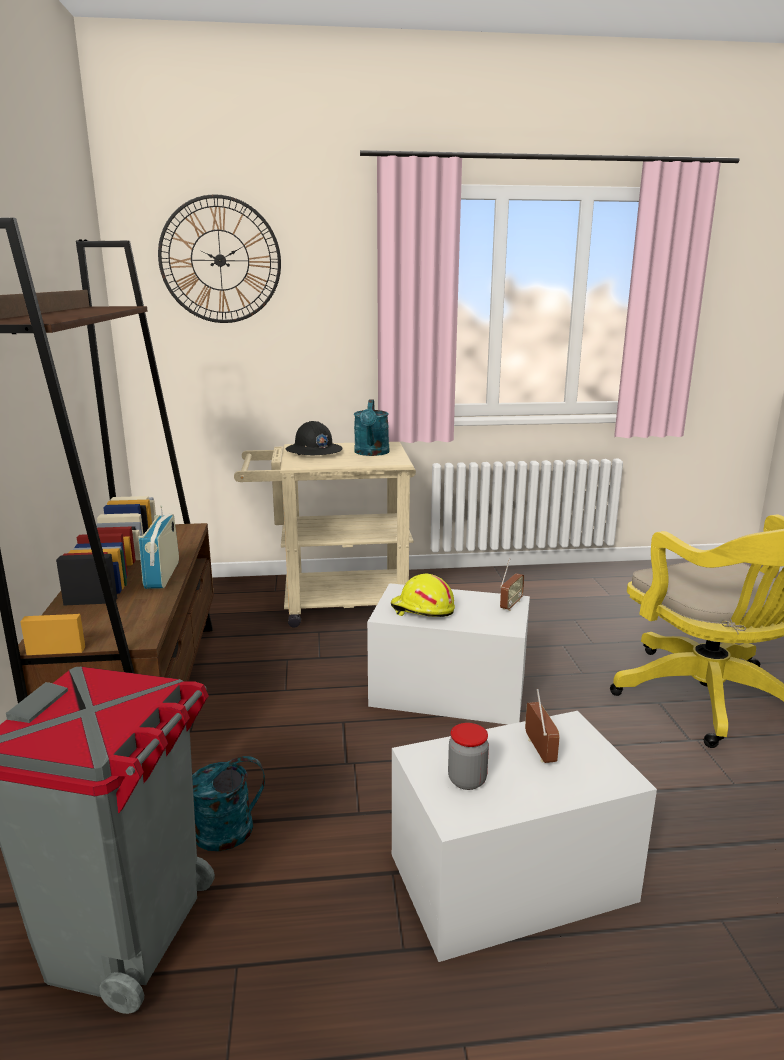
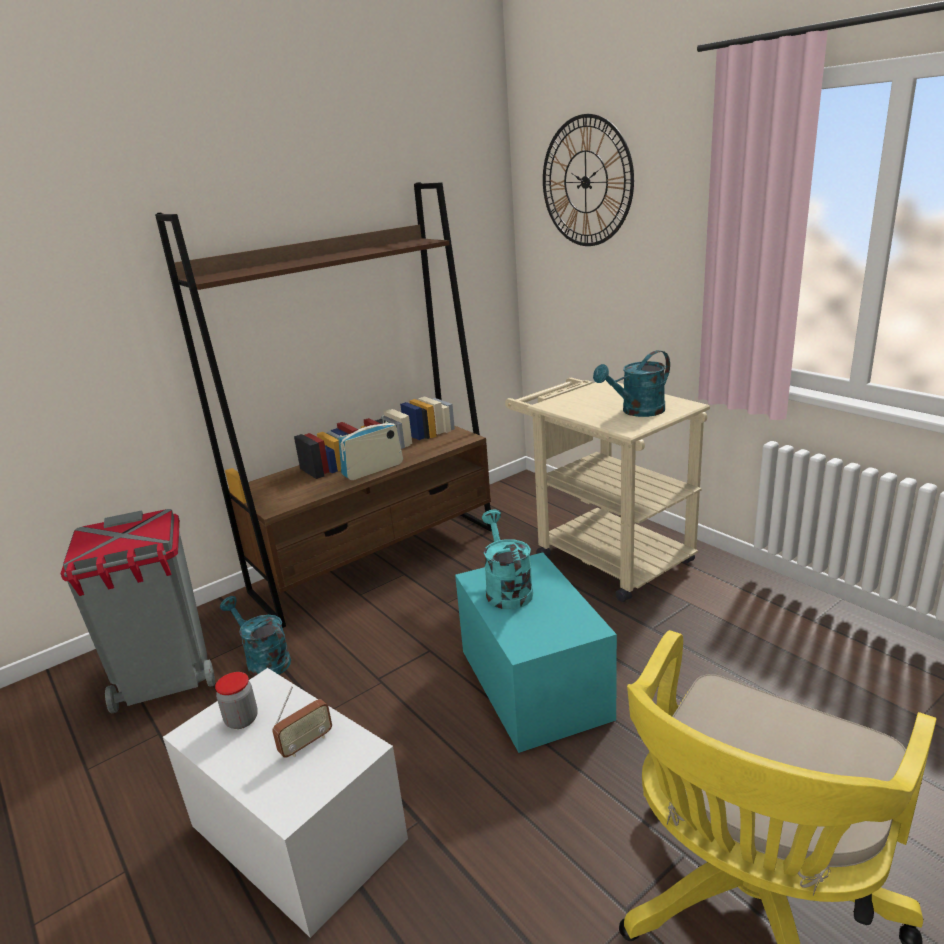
camera: 60 degrees right, 5 degrees up
black hard hat [286,421,343,455] -> none
white storage box [367,583,530,725] -> turquoise storage box [455,552,617,753]
yellow hard hat [391,574,455,617] -> turquoise watering can [482,510,533,610]
radio [500,558,524,611] -> none

